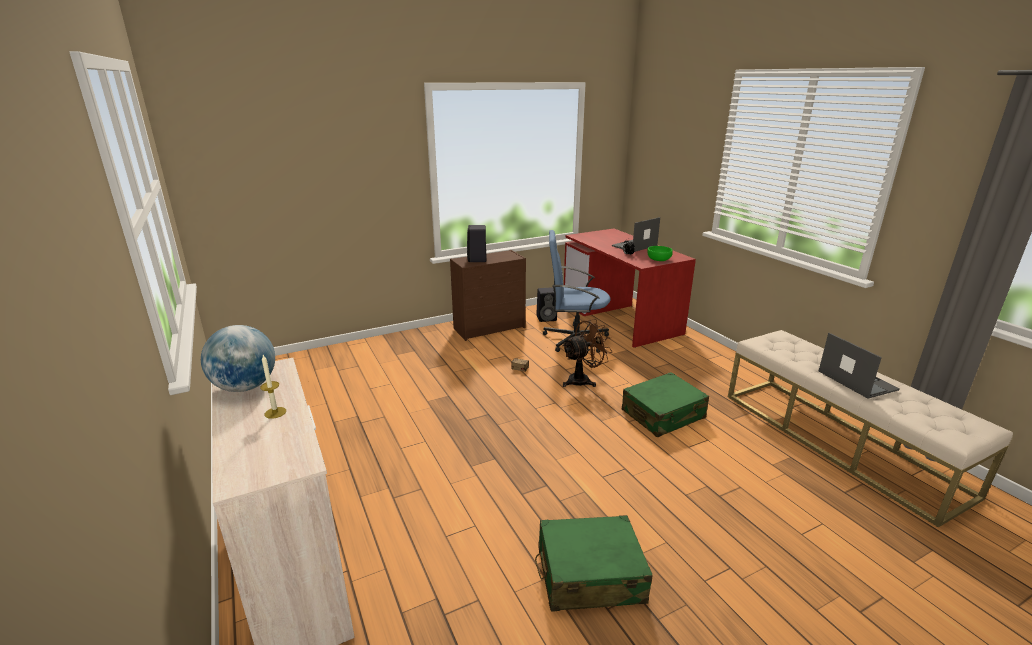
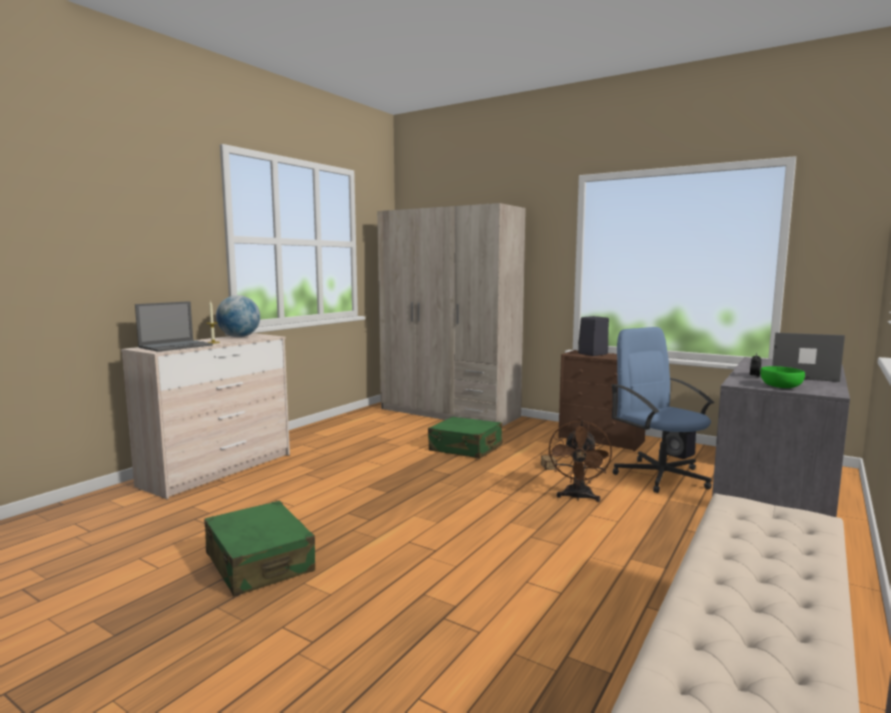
camera: 60 degrees right, 15 degrees down
brown fan [562,319,613,387] -> brown fan turned 75 degrees clockwise [548,420,612,502]
red desk [564,228,696,348] -> grey desk [712,357,850,517]
green suitcase [622,372,709,437] -> green suitcase moved to [428,417,502,459]
laptop [819,333,900,399] -> laptop moved to [135,301,213,352]
none -> beige wardrobe [377,203,526,426]

